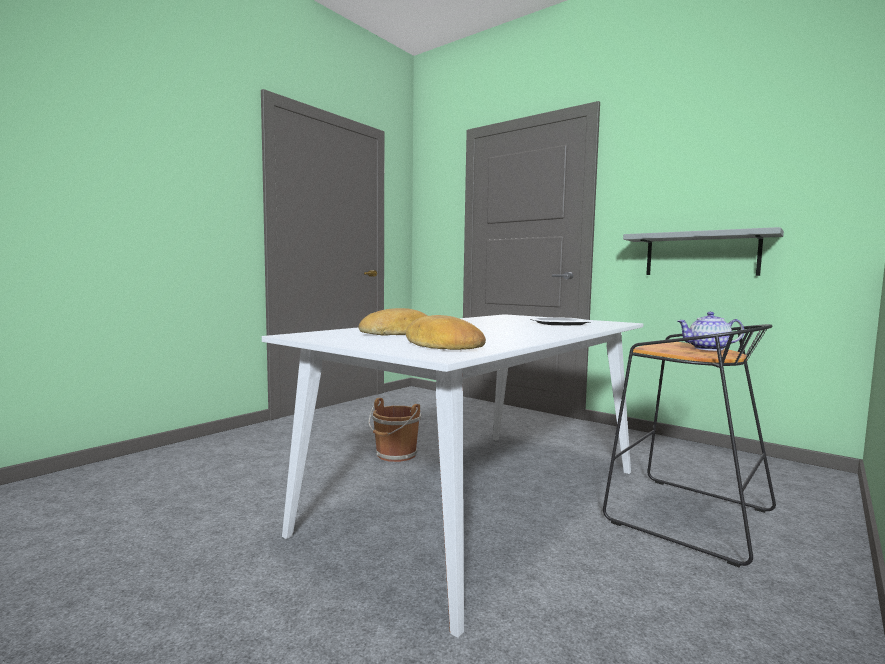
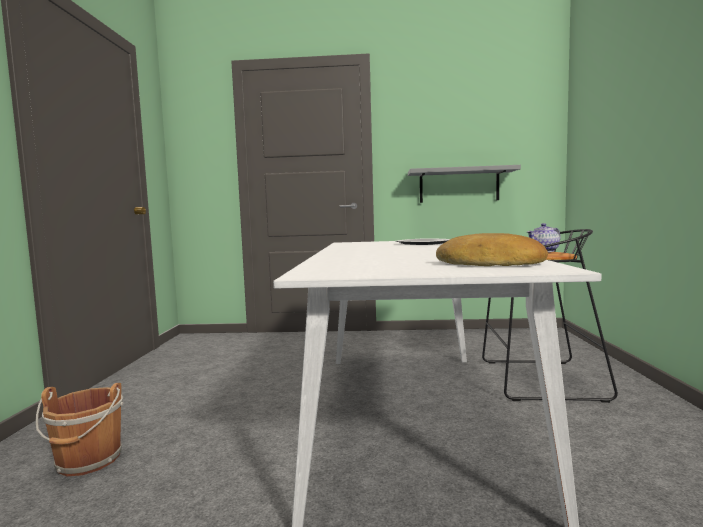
camera: 35 degrees left, 0 degrees up
bread [359,308,427,336] -> none
brown bucket [368,398,421,462] -> brown bucket moved to [36,383,123,476]

